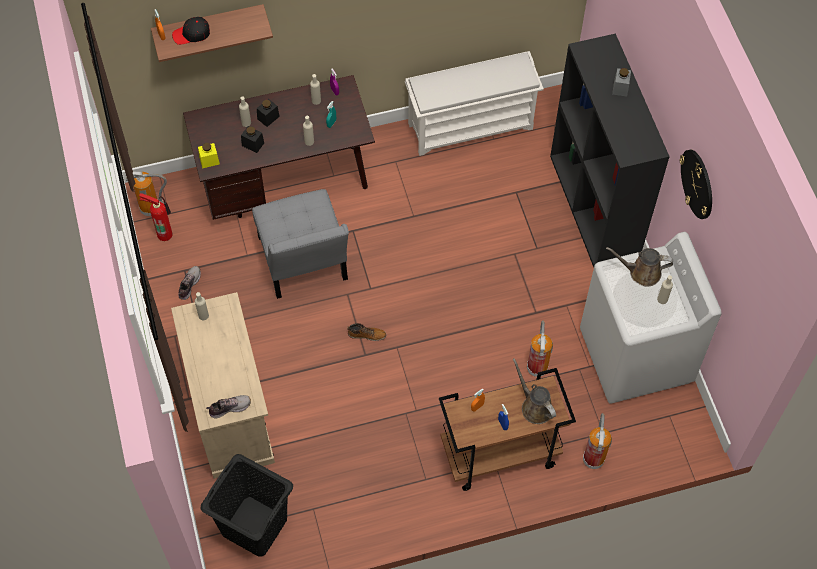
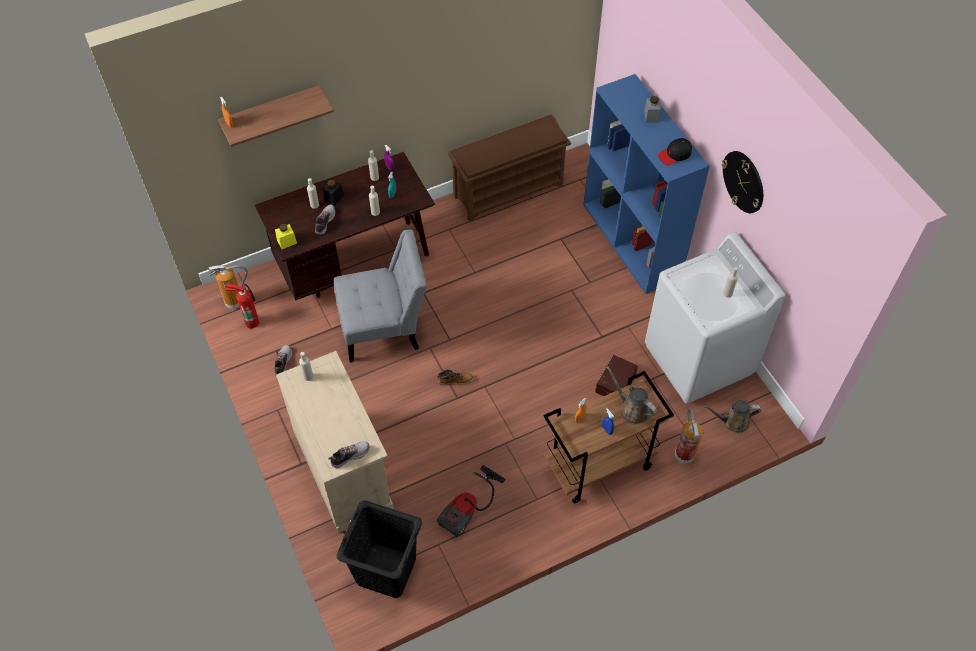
camera: 10 degrees left, 5 degrees down
black cap [172,17,210,45] -> black cap moved to [658,138,692,165]
black jar [241,126,264,153] -> shoe [315,204,335,235]
grey chair [252,189,349,299] -> grey chair turned 75 degrees counterclockwise [334,230,427,362]
white shoe rack [405,51,544,156] -> brown shoe rack [448,114,571,221]
fire extinguisher [527,320,553,377] -> brown storage box [595,355,638,396]
black bookcase [550,33,670,267] -> blue bookcase [583,74,710,294]
brown watering can [606,247,673,286] -> brown watering can moved to [704,400,761,433]
none -> vacuum cleaner [437,465,506,537]

